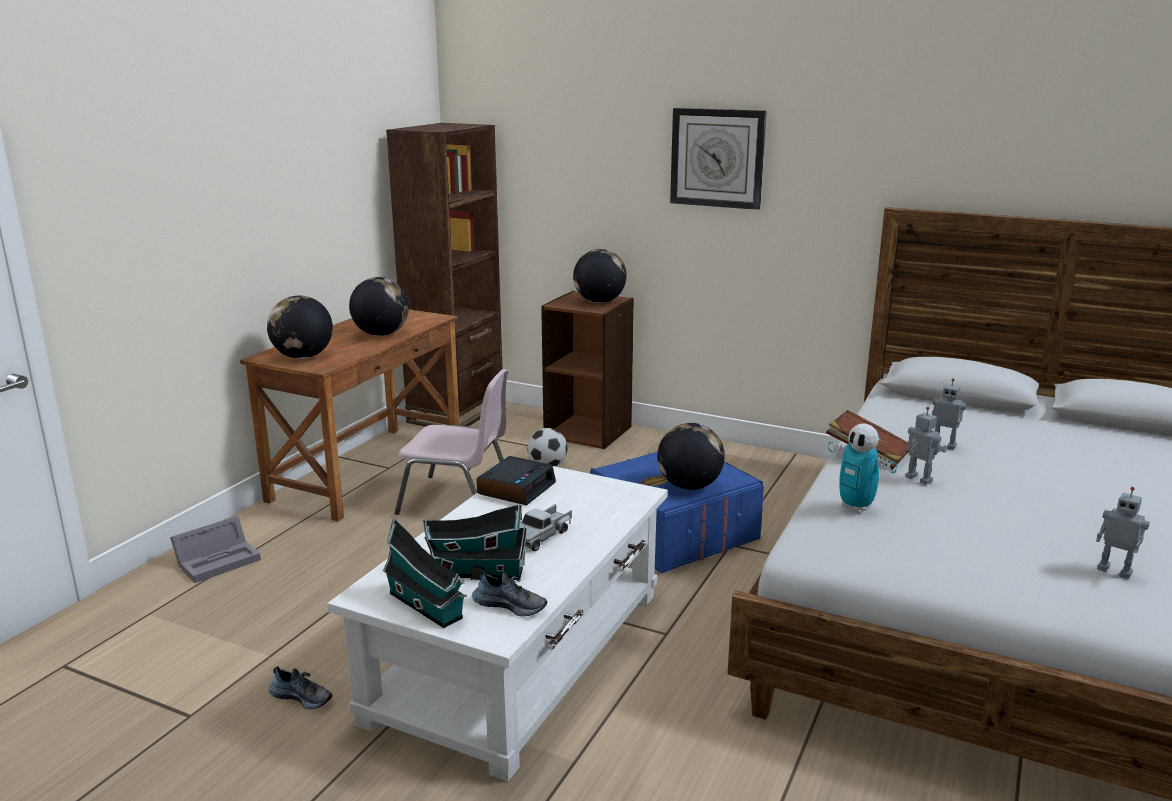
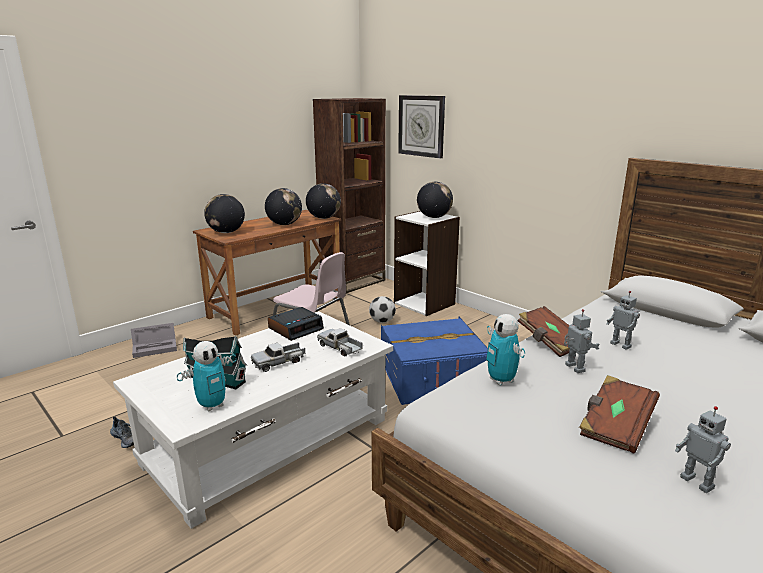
camera: 20 degrees right, 0 degrees up
toy house [383,518,467,628] -> none
shoe [472,571,547,616] -> toy robot [177,341,237,412]
brown bookcase [541,291,634,449] -> white bookcase [394,211,460,316]
globe [657,423,725,490] -> globe moved to [306,183,341,219]
wall clock [670,108,766,210] -> wall clock moved to [398,95,445,158]
none -> toy truck [317,328,362,356]
none -> brown book [579,375,660,454]

